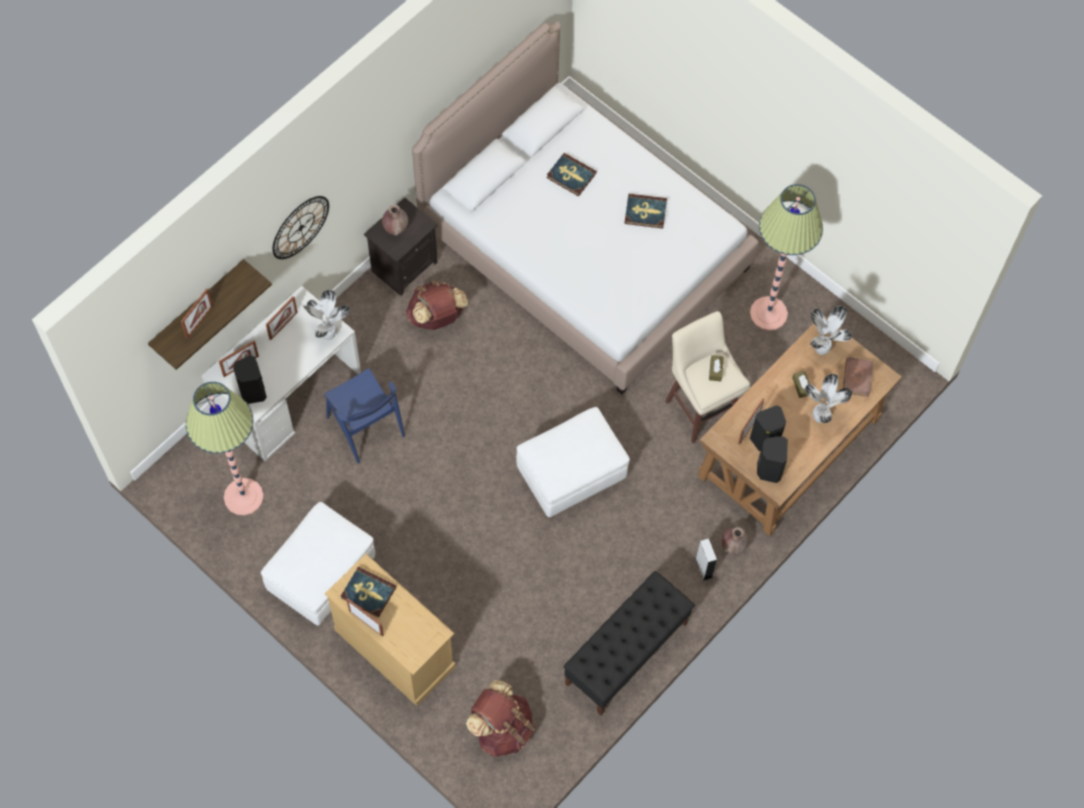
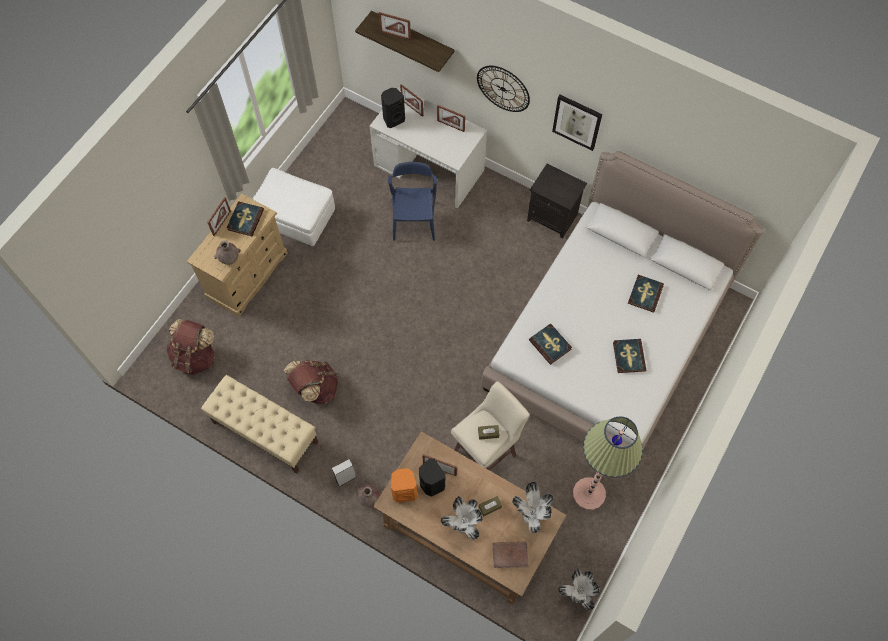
camera: 80 degrees right, 0 degrees up
floor lamp [186,382,264,515] -> none
potted plant [303,290,350,340] -> potted plant moved to [558,568,600,610]
blue chair [325,368,405,463] -> blue chair turned 135 degrees clockwise [388,162,437,241]
brown vase [382,204,408,236] -> brown vase moved to [214,240,241,265]
brown backpack [406,280,468,330] -> brown backpack moved to [284,360,338,404]
white ottoman [516,407,630,517] -> none
black bench [563,571,695,716] -> beige bench [201,375,318,474]
black speaker [757,436,788,483] -> orange speaker [391,468,418,503]
none -> book [529,323,572,365]
none -> picture [552,95,602,151]

